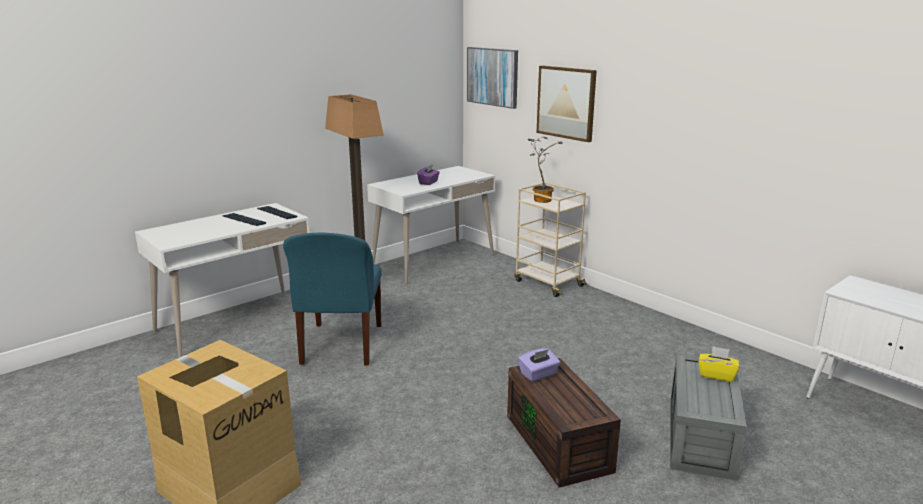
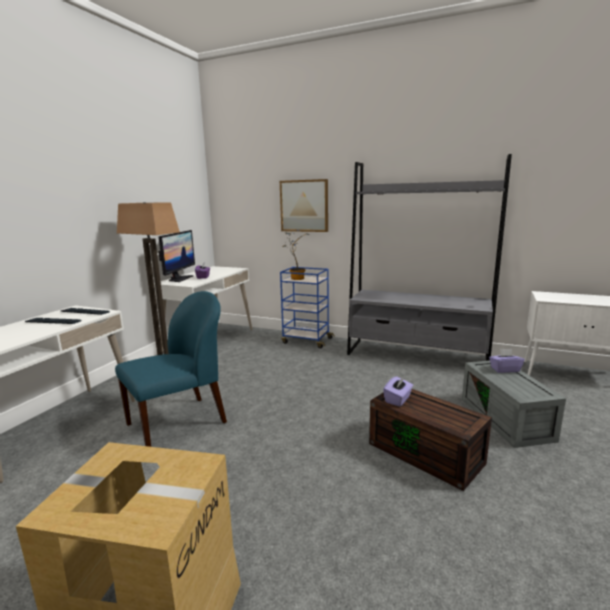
camera: 25 degrees left, 5 degrees down
blue chair [283,233,382,366] -> blue chair turned 105 degrees counterclockwise [115,291,227,447]
picture [467,47,518,109] -> none
beige cart [514,182,587,297] -> blue cart [280,267,335,348]
yellow tissue box [699,346,739,382] -> purple tissue box [489,349,525,373]
none -> monitor [158,230,195,282]
none -> grey bookcase [347,154,512,361]

